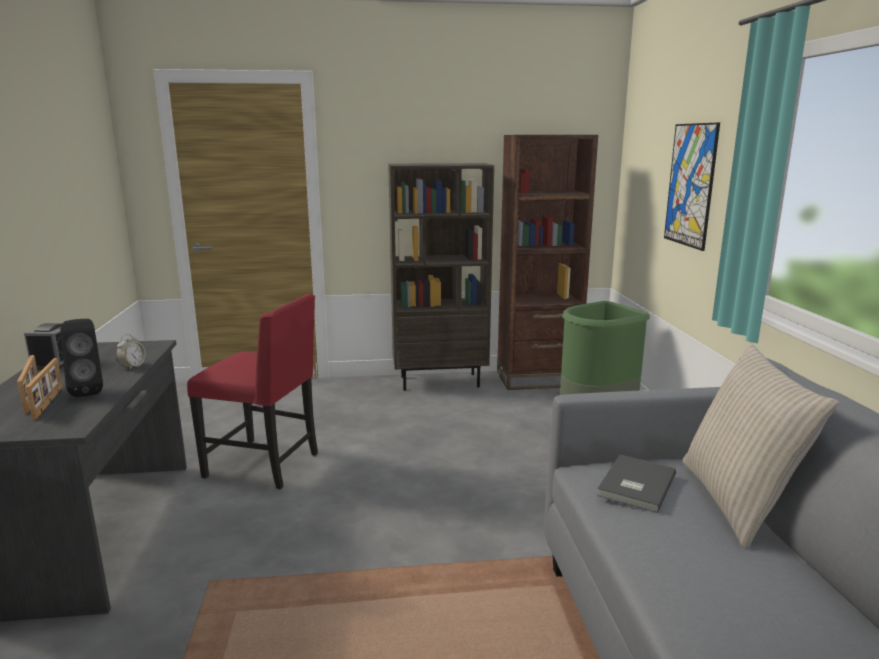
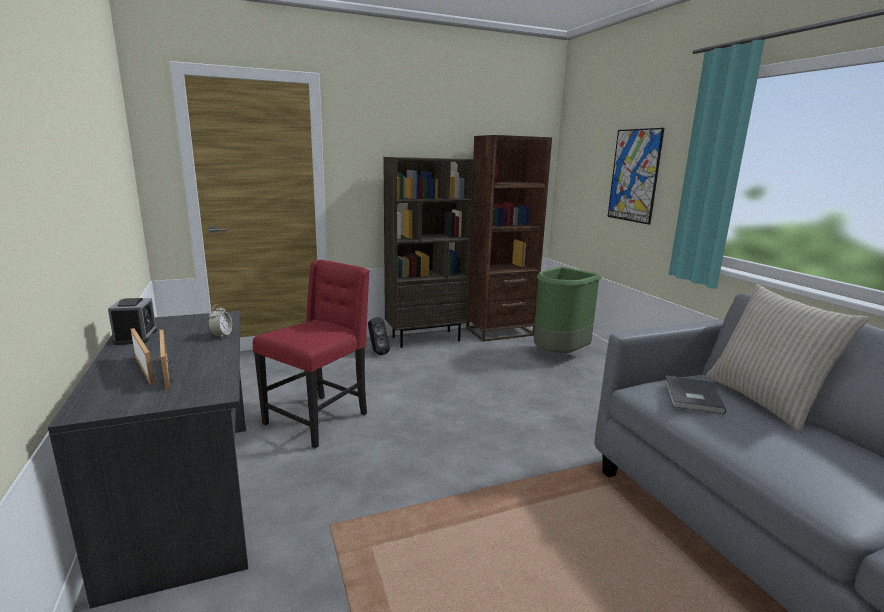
camera: 15 degrees left, 0 degrees up
black speaker [60,319,103,397] -> black speaker moved to [368,317,390,355]
red chair [187,294,318,489] -> red chair turned 60 degrees counterclockwise [253,260,370,448]

